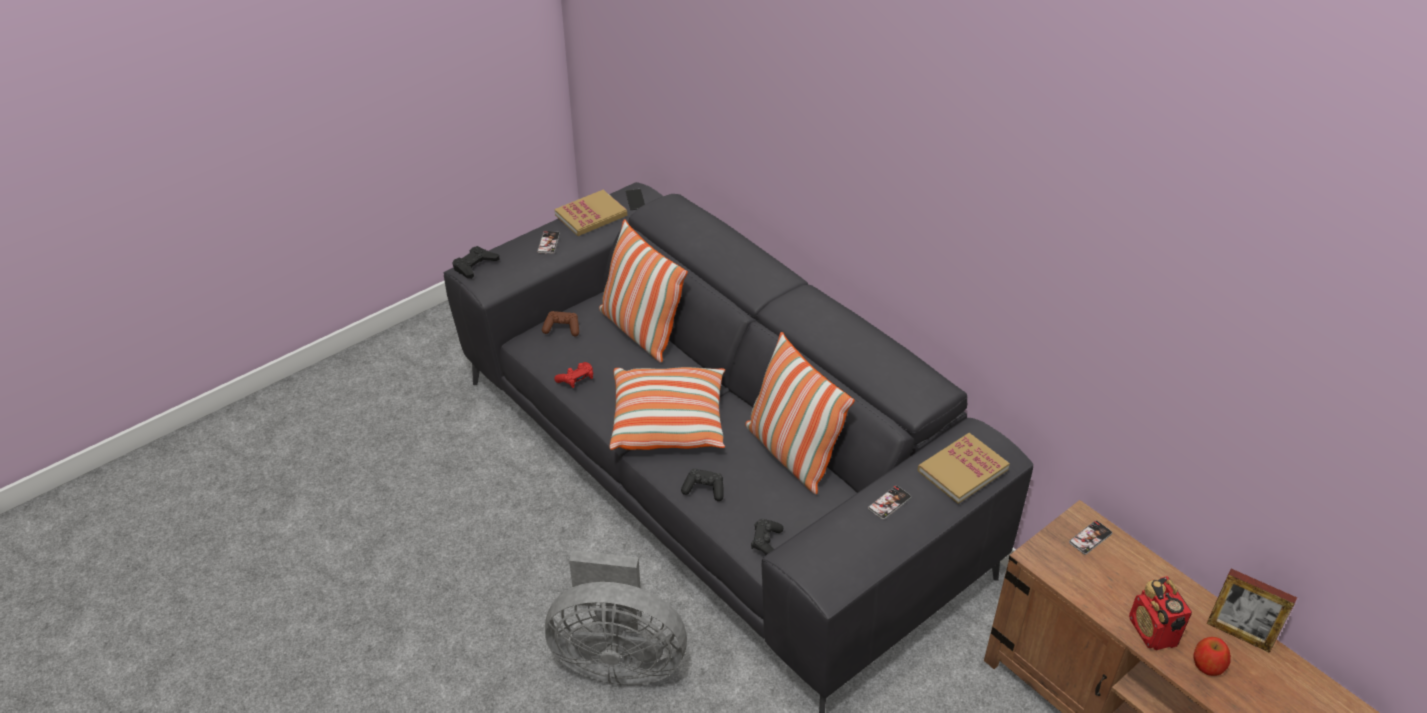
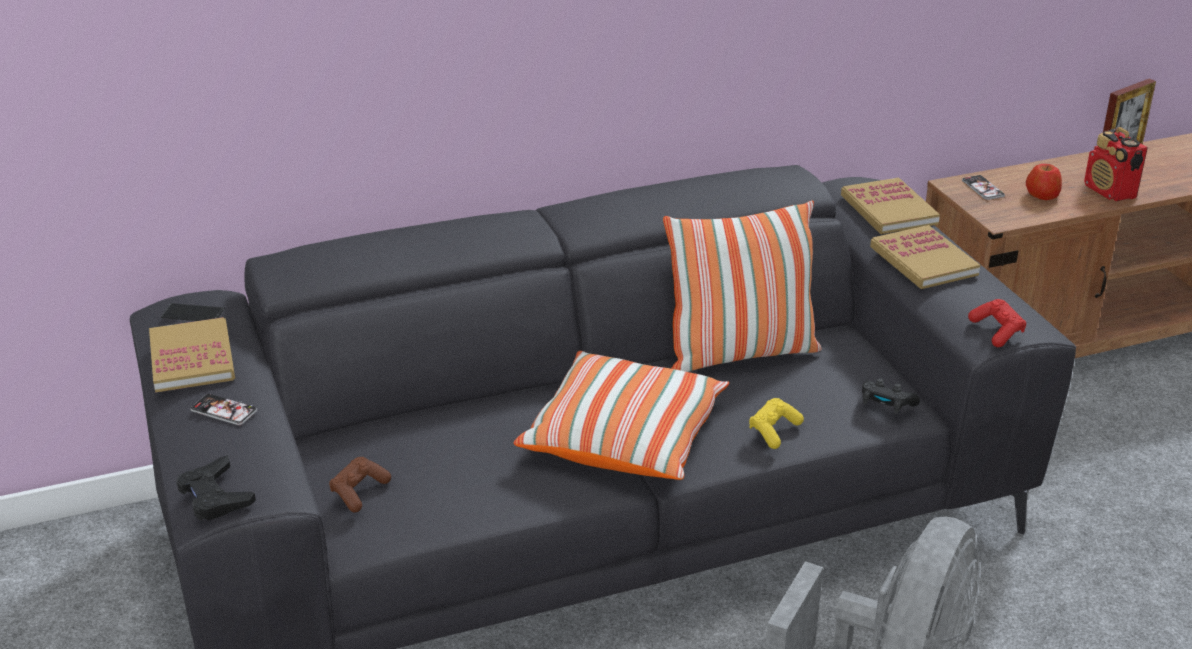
camera: 70 degrees left, 10 degrees down
red game controller [554,362,593,388] -> red game controller moved to [968,299,1026,347]
pillow [599,219,688,363] -> none
black game controller [681,469,723,501] -> yellow game controller [749,398,804,449]
phone [868,486,911,519] -> book [870,225,980,289]
radio [1129,576,1192,650] -> radio turned 60 degrees clockwise [1084,127,1148,201]
apple [1193,637,1231,676] -> apple moved to [1026,164,1062,200]

